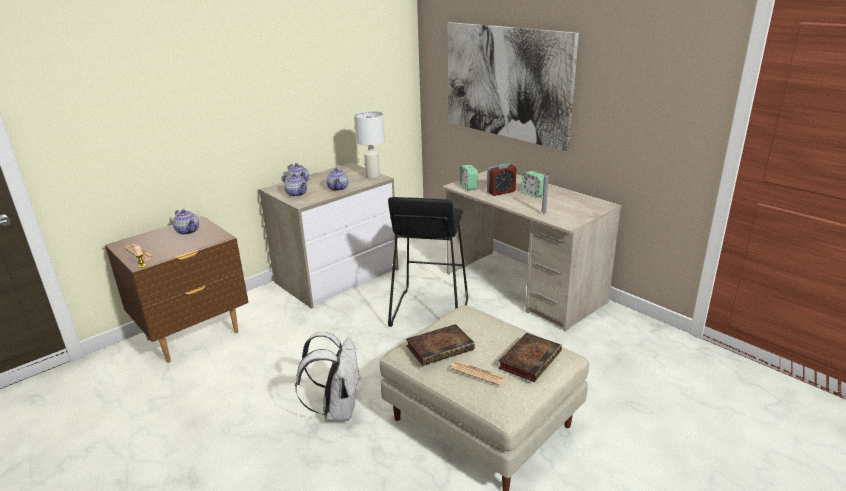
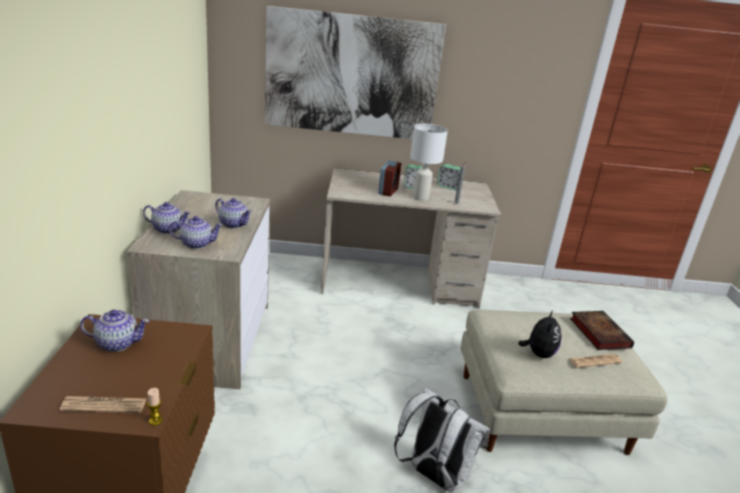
camera: 50 degrees left, 0 degrees up
white table lamp [354,111,385,178] -> white table lamp moved to [410,124,448,201]
black stool [388,197,468,327] -> none
book [406,324,475,366] -> plush toy [518,311,562,358]
alarm clock [460,165,478,190] -> alarm clock moved to [437,164,464,190]

